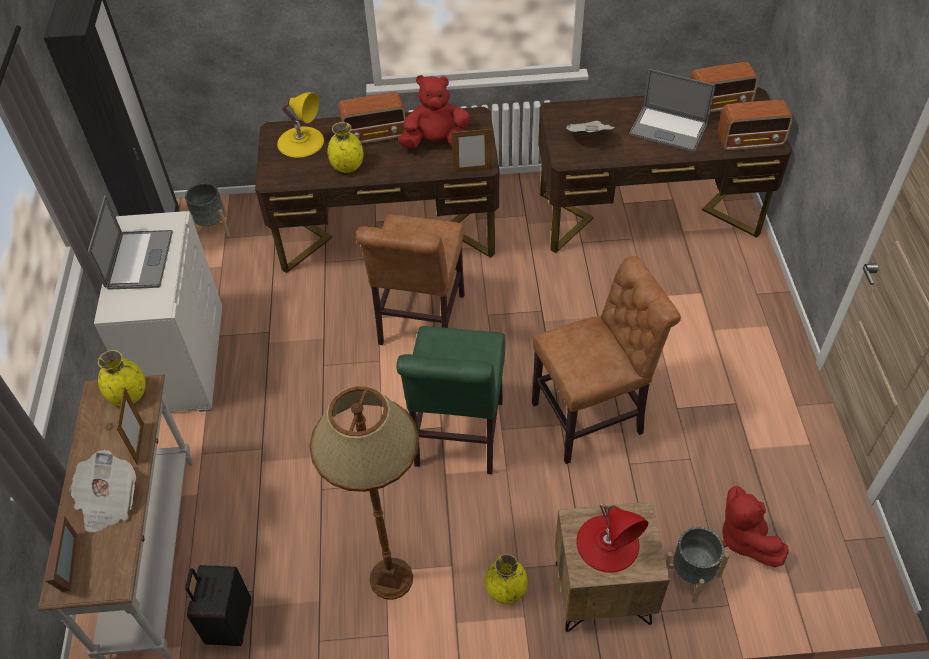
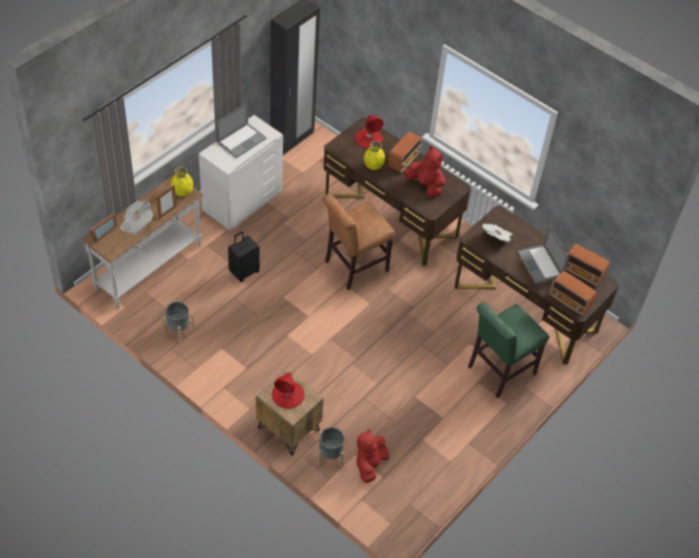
camera: 40 degrees right, 0 degrees up
grey planter [185,183,230,241] -> grey planter moved to [162,302,194,343]
black suitcase [185,565,251,646] -> black suitcase moved to [228,231,260,282]
yellow table lamp [277,92,324,157] -> red table lamp [355,115,384,148]
brown floor lamp [309,386,419,600] -> none
radio [338,92,406,144] -> radio turned 90 degrees counterclockwise [388,132,422,173]
green chair [396,326,506,474] -> green chair moved to [468,302,549,398]
picture frame [451,129,491,173] -> none
yellow vase [485,554,528,604] -> none
brown chair [532,256,681,464] -> none

